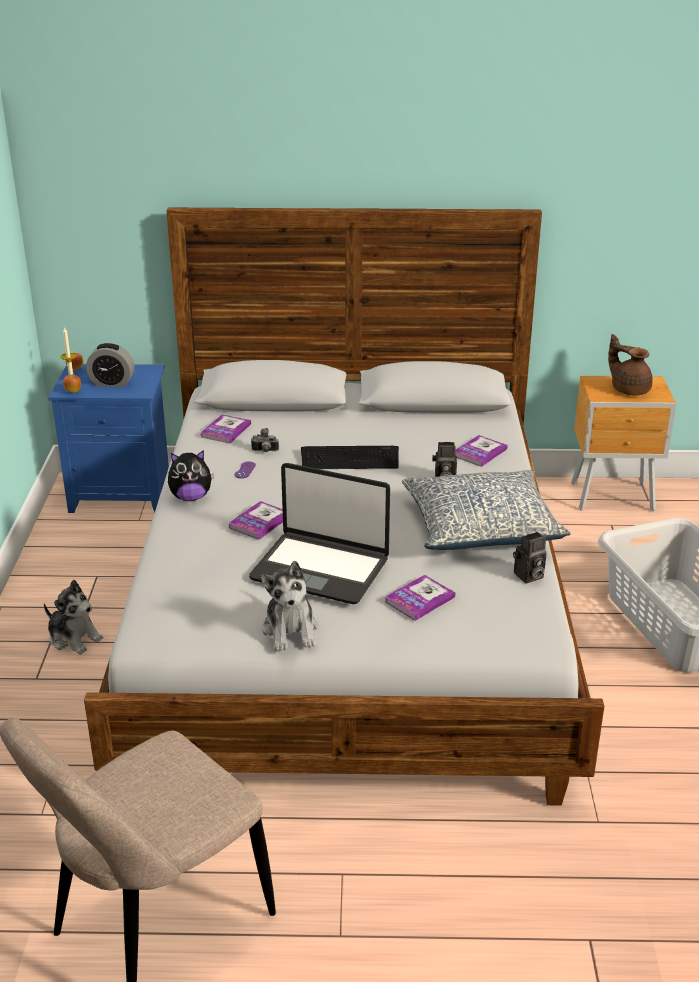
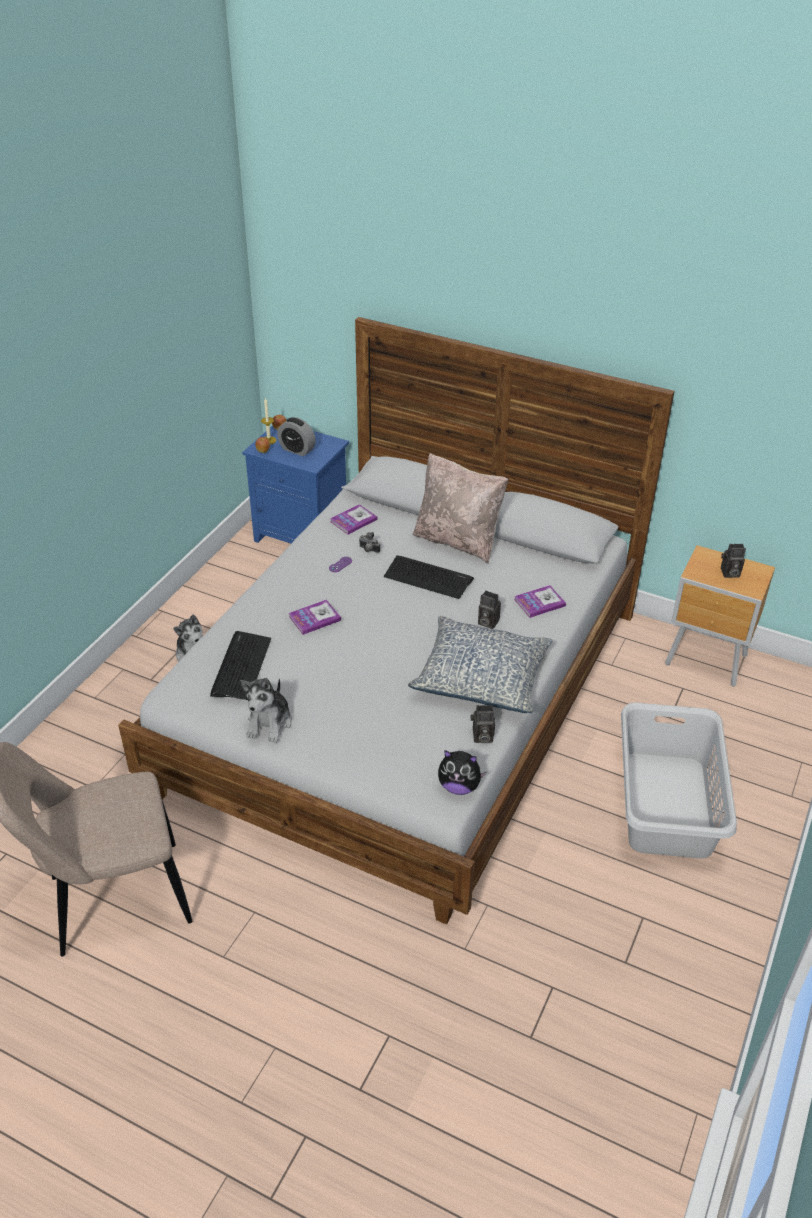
camera: 25 degrees right, 10 degrees up
plush toy [168,450,214,501] -> plush toy moved to [438,750,487,795]
laptop [249,463,390,604] -> none
book [385,575,455,621] -> none
brown teapot [608,334,653,395] -> camera [721,544,746,578]
none -> keyboard [210,631,271,700]
none -> beige pillow [413,453,508,563]

